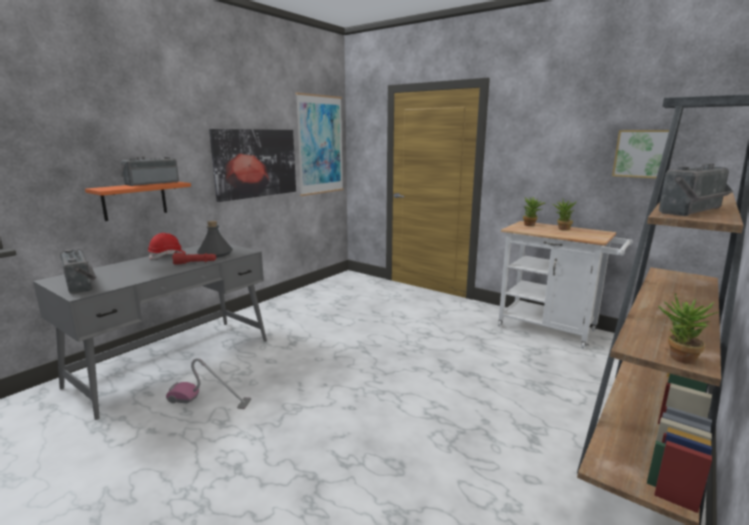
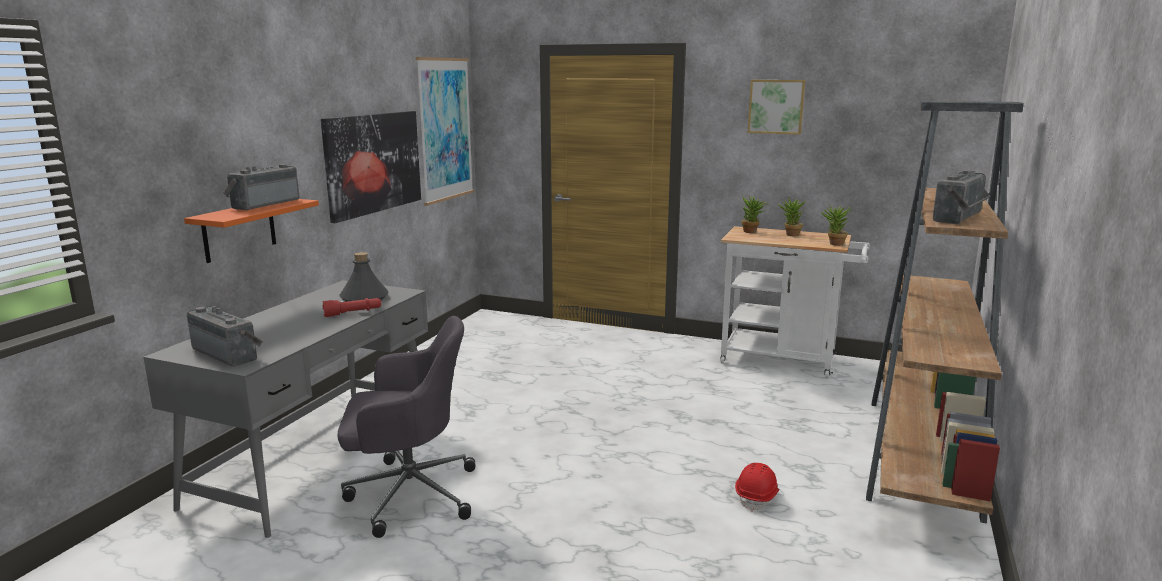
camera: 15 degrees left, 0 degrees up
red hard hat [148,233,186,259] -> red hard hat moved to [735,463,779,512]
vacuum cleaner [166,358,251,409] -> grey office chair [337,316,475,538]
picture [612,130,669,178] -> picture moved to [748,80,805,135]
potted plant [658,293,719,364] -> potted plant moved to [821,204,852,246]

